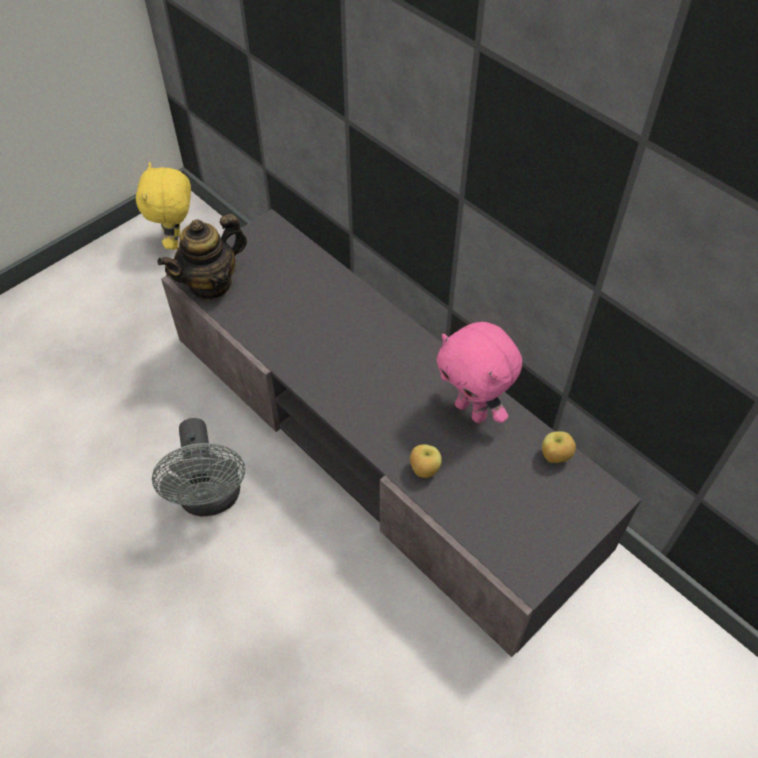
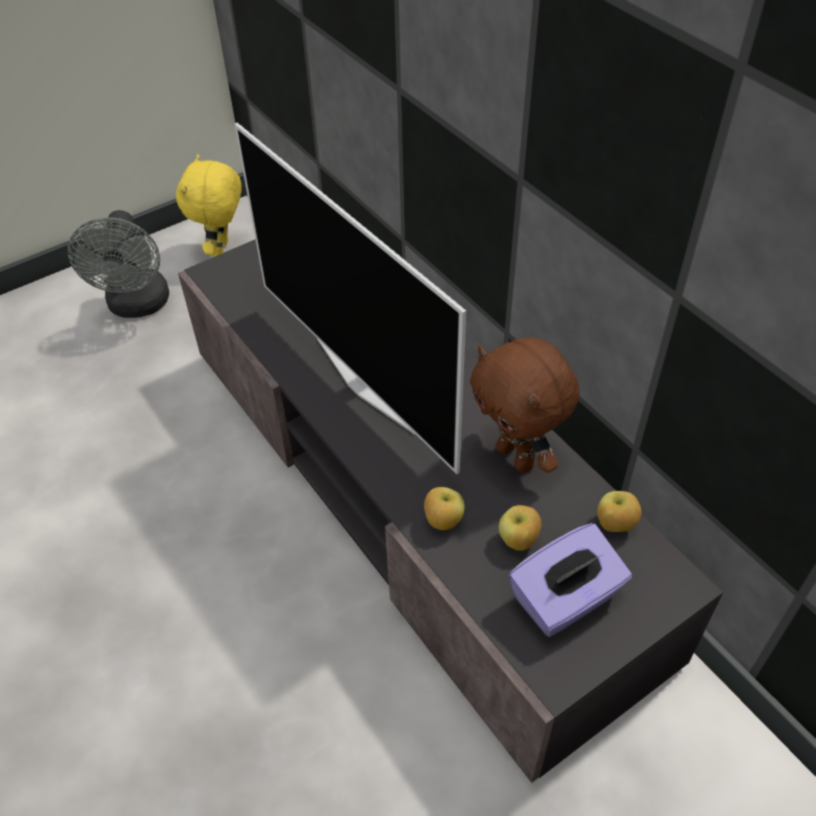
camera: 10 degrees right, 5 degrees down
grey fan [152,418,245,516] -> grey fan moved to [68,210,169,318]
teapot [157,214,247,301] -> none
pink plush toy [436,322,522,423] -> brown plush toy [470,337,579,473]
none -> television [235,123,466,474]
none -> apple [499,505,542,551]
none -> purple tissue box [509,523,632,637]

